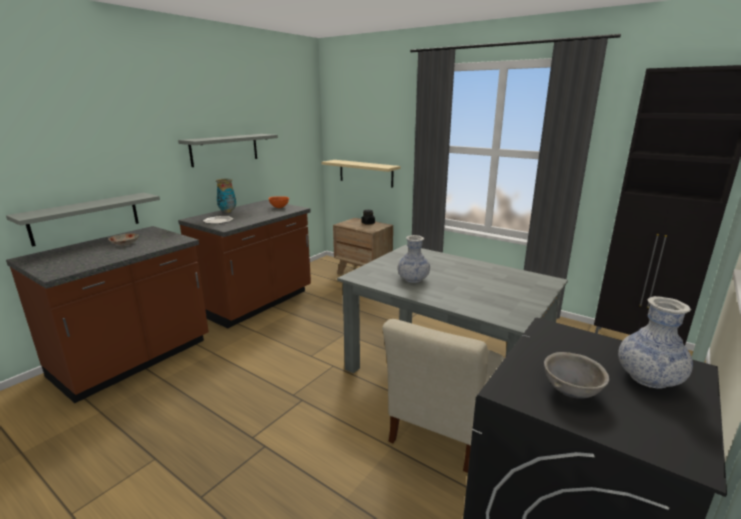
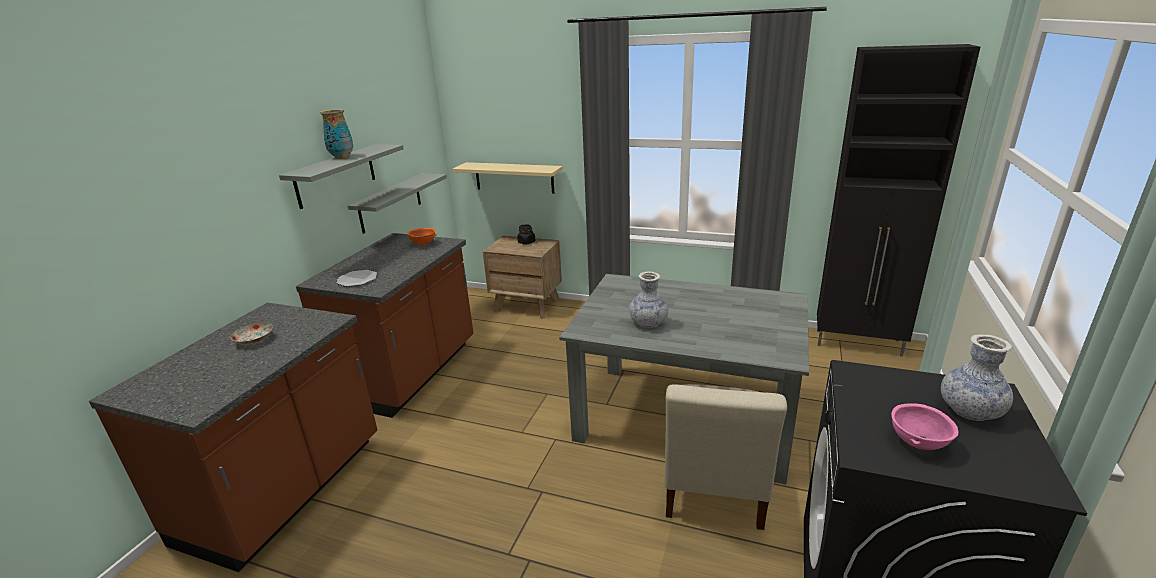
camera: 15 degrees left, 5 degrees up
grey shelf [6,193,160,247] -> grey shelf moved to [348,173,447,234]
vase [216,179,236,213] -> vase moved to [320,109,353,159]
grey bowl [544,352,609,399] -> pink bowl [891,403,959,450]

